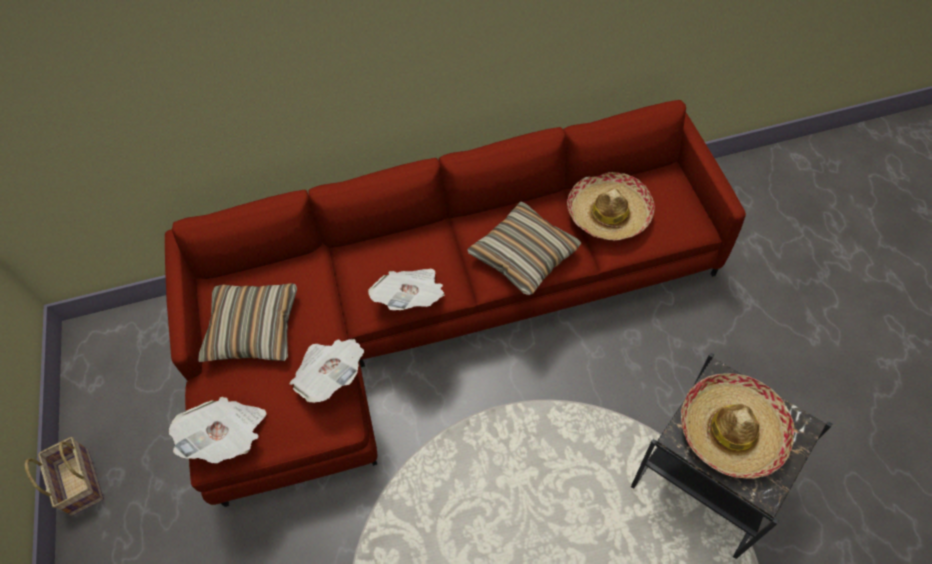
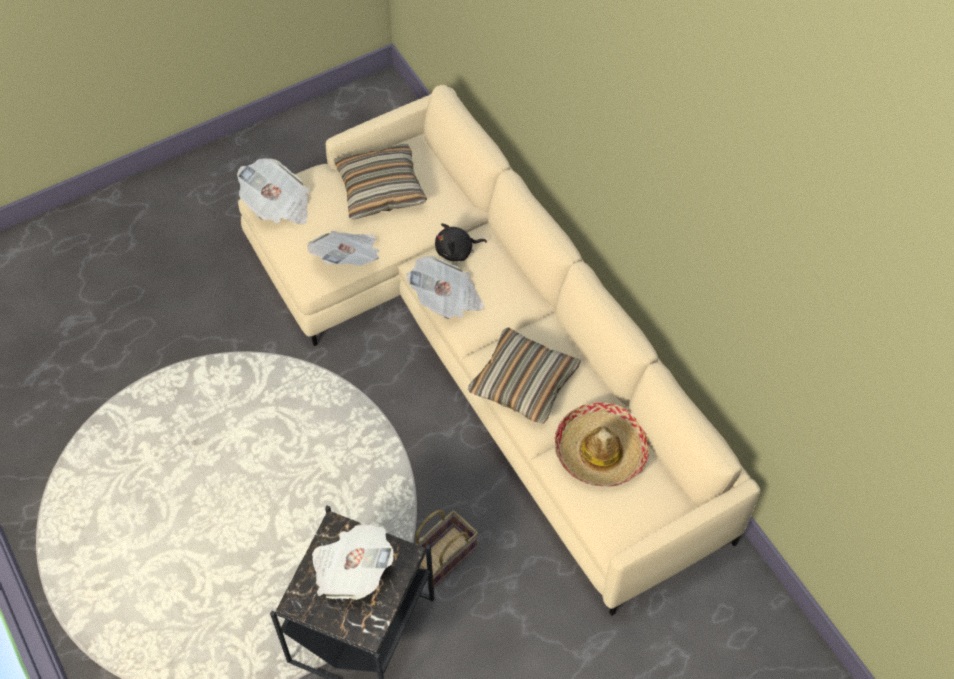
camera: 70 degrees right, 0 degrees up
basket [25,437,104,516] -> basket moved to [415,510,478,588]
red sofa [165,100,746,507] -> beige sofa [238,85,761,616]
hat [681,373,795,479] -> newspaper [312,523,394,600]
none -> black plush toy [435,223,487,261]

